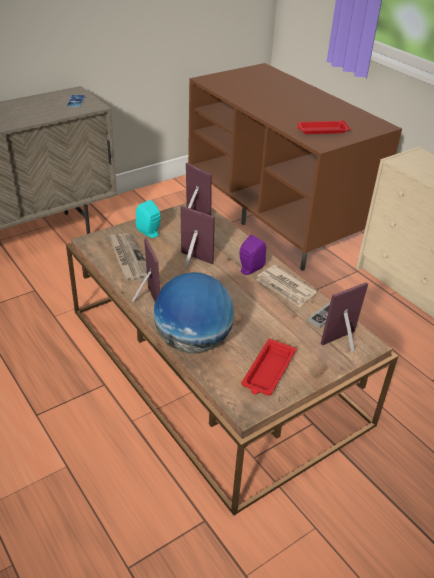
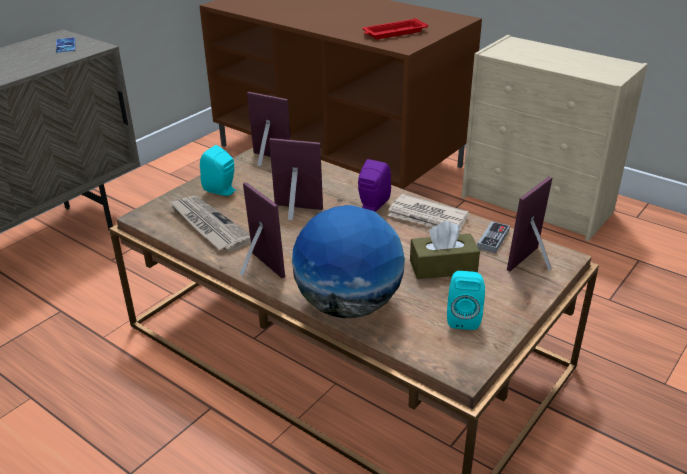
camera: 15 degrees left, 5 degrees down
red tray [241,339,296,396] -> turquoise speaker [447,271,485,330]
none -> brown tissue box [410,221,480,279]

